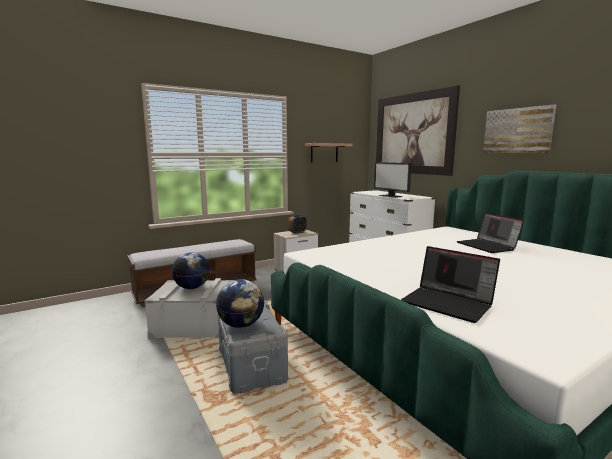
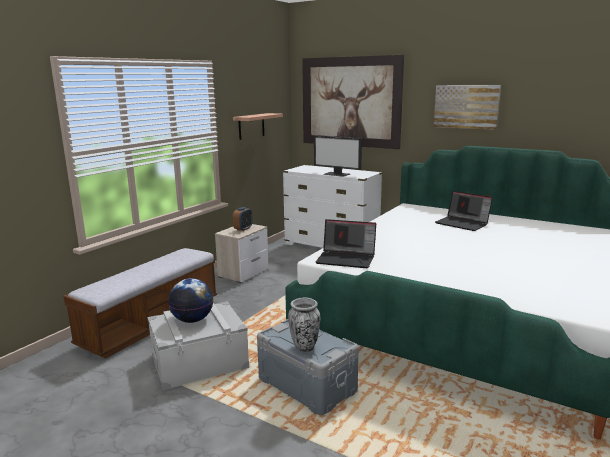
camera: 25 degrees left, 5 degrees up
globe [216,279,264,328] -> vase [288,298,320,352]
laptop [401,246,500,323] -> laptop moved to [316,219,376,268]

